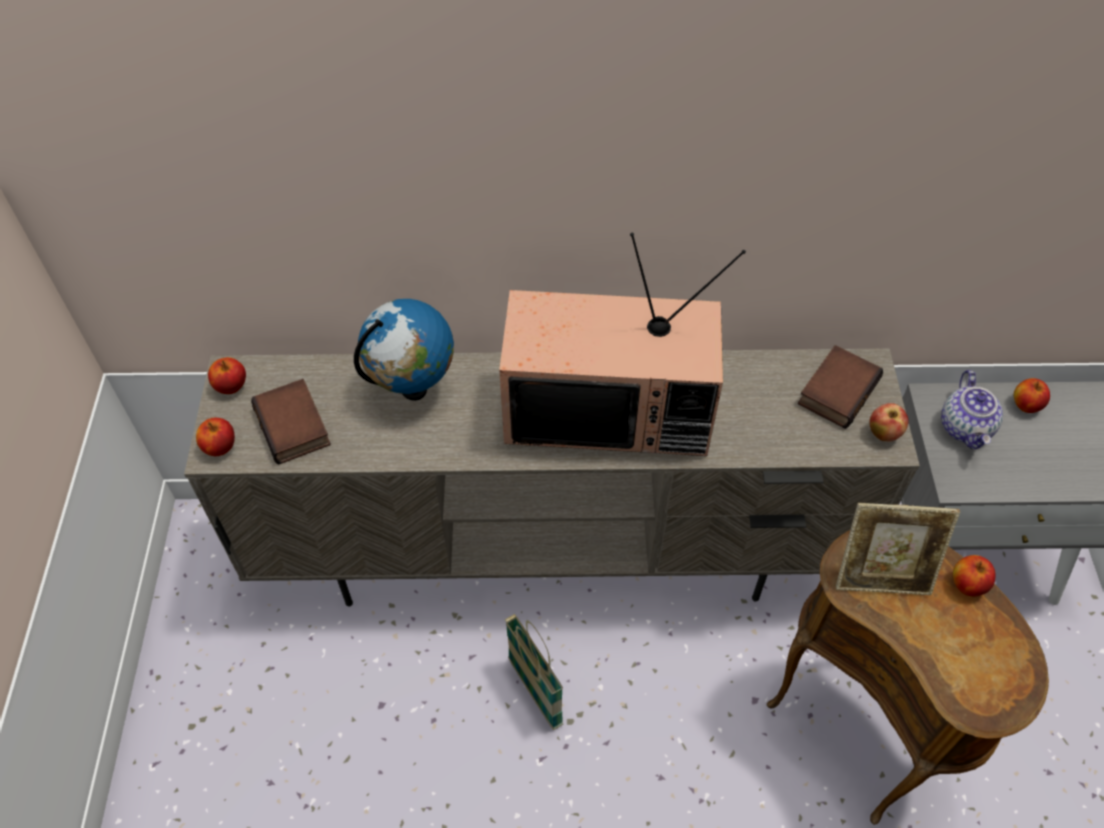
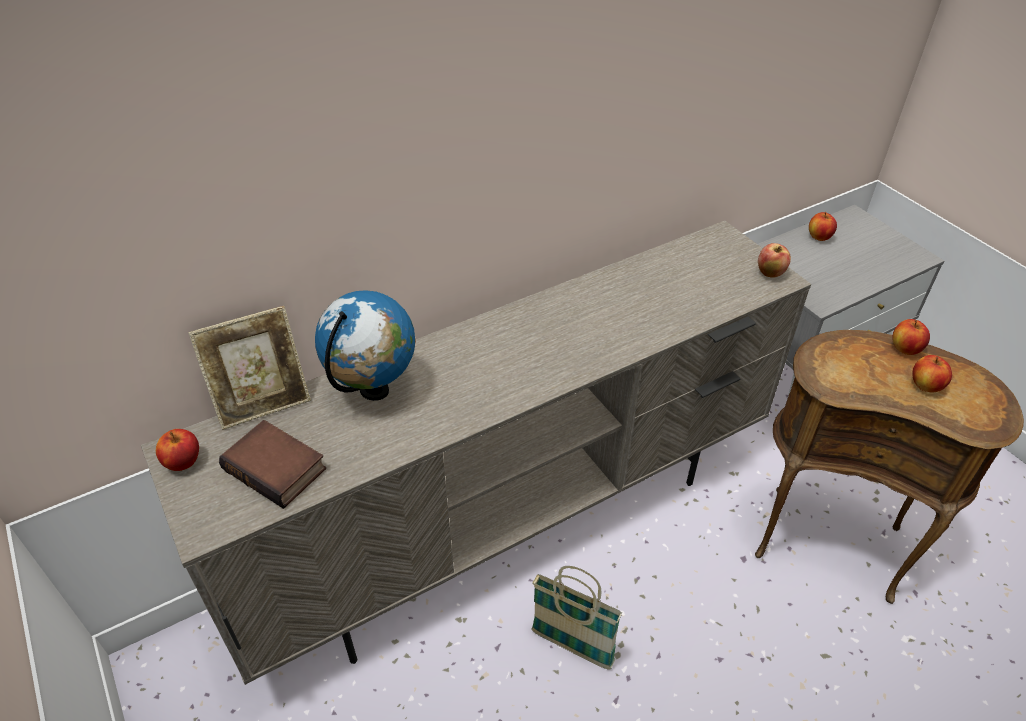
camera: 30 degrees left, 10 degrees down
apple [196,418,235,456] -> apple moved to [912,355,952,392]
television [499,233,746,456] -> none
book [798,345,883,429] -> none
picture frame [835,503,960,595] -> picture frame moved to [188,306,311,430]
teapot [941,370,1003,450] -> none

